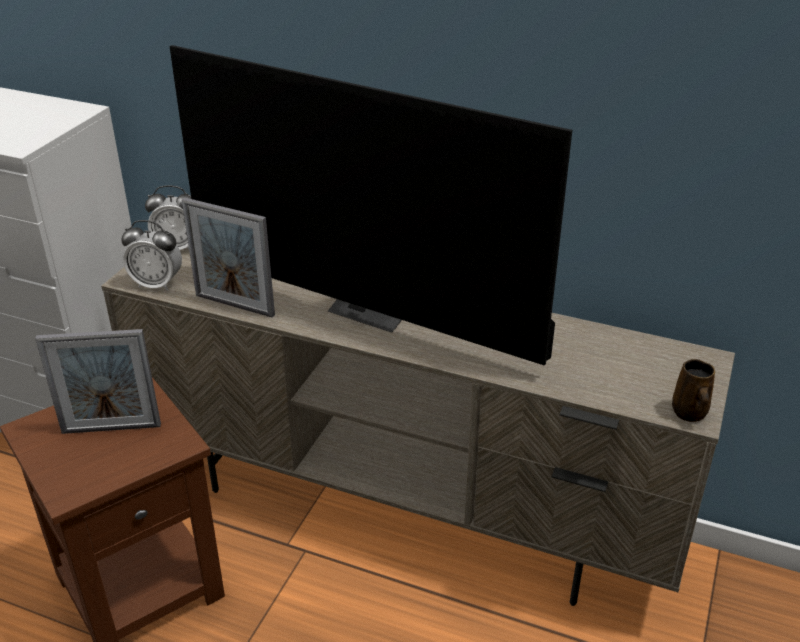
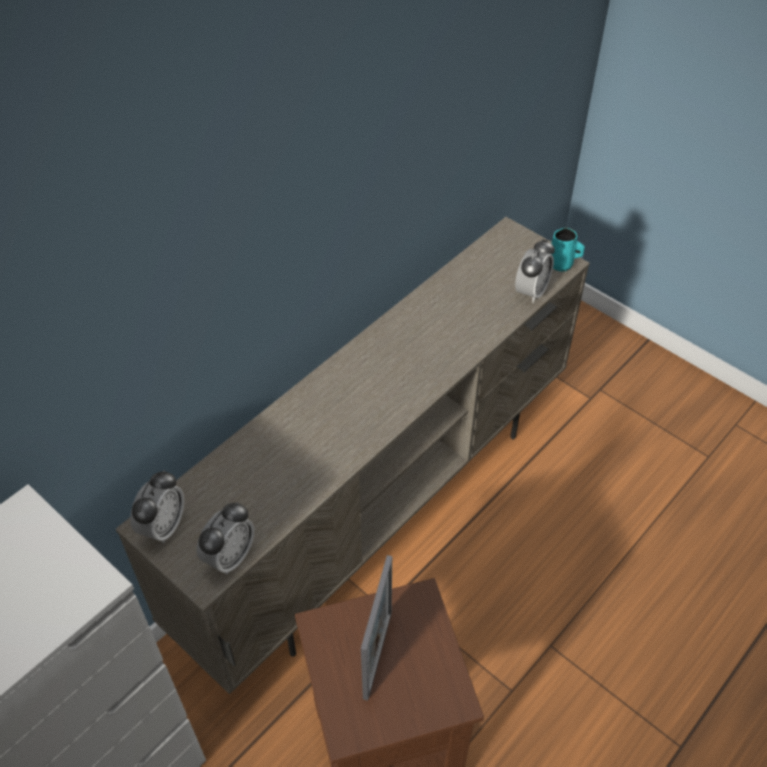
camera: 70 degrees left, 15 degrees up
television [169,45,572,366] -> none
picture frame [182,198,275,318] -> none
brown mug [672,359,715,422] -> turquoise mug [551,227,585,272]
none -> alarm clock [515,239,555,303]

